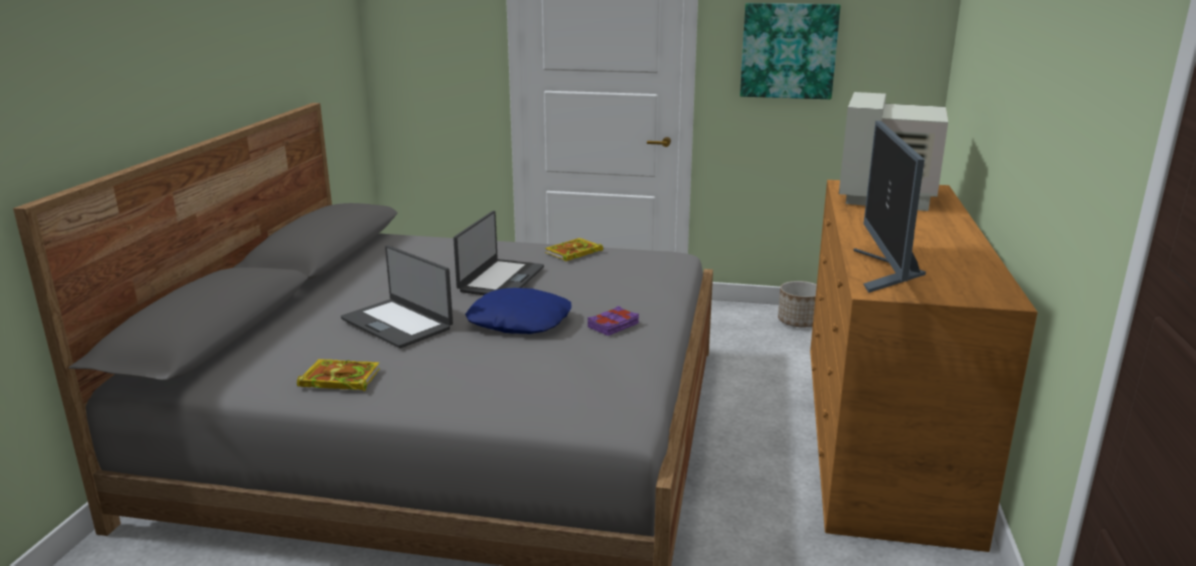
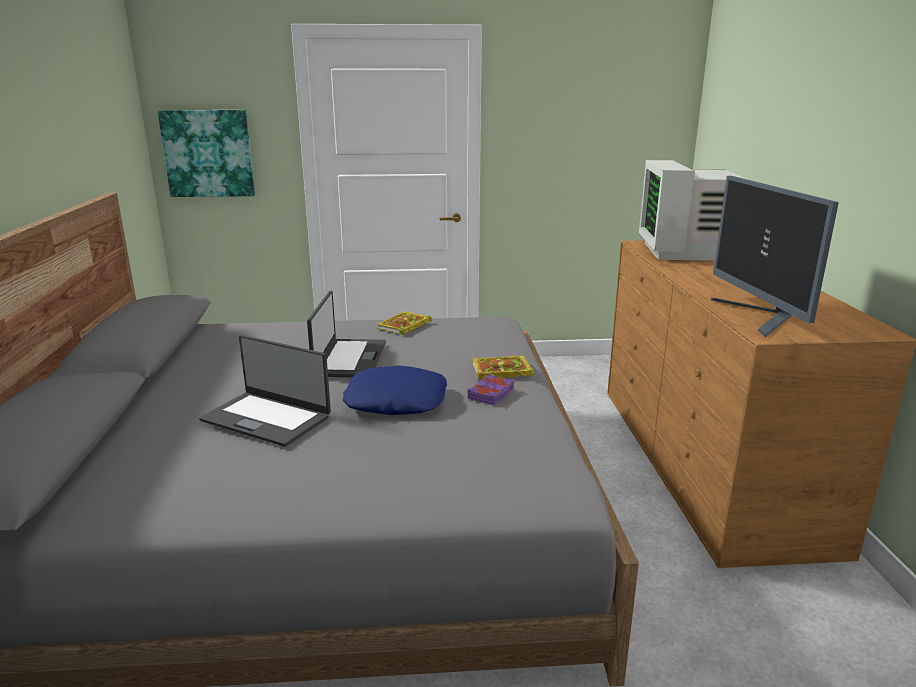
camera: 15 degrees left, 0 degrees up
book [297,359,380,391] -> book moved to [472,356,534,379]
picture [740,3,841,99] -> picture moved to [157,110,255,197]
planter [778,281,817,327] -> none

